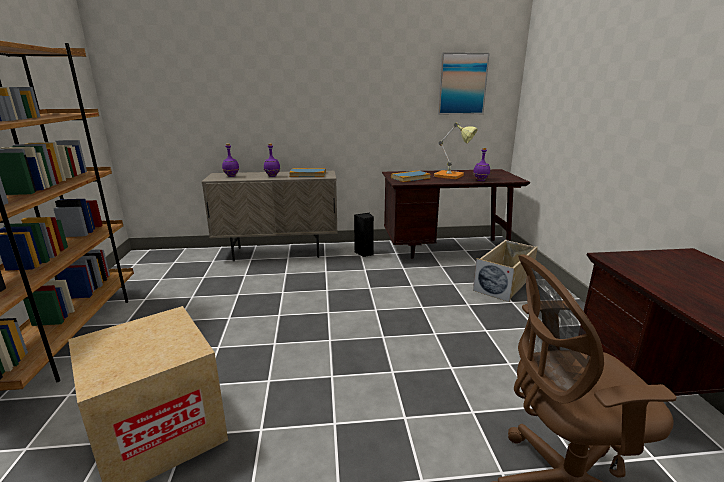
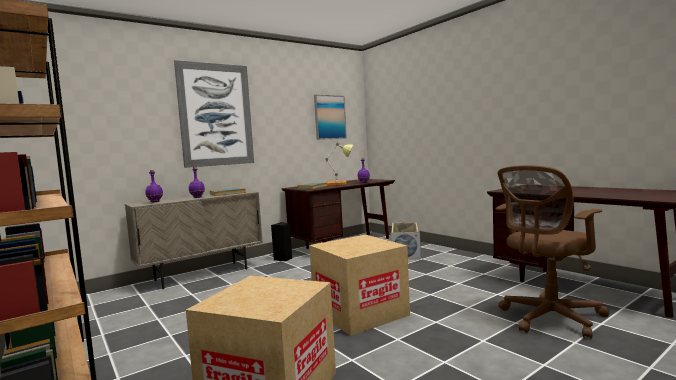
camera: 30 degrees left, 15 degrees down
none -> picture [174,60,254,168]
none -> cardboard box [309,234,410,336]

